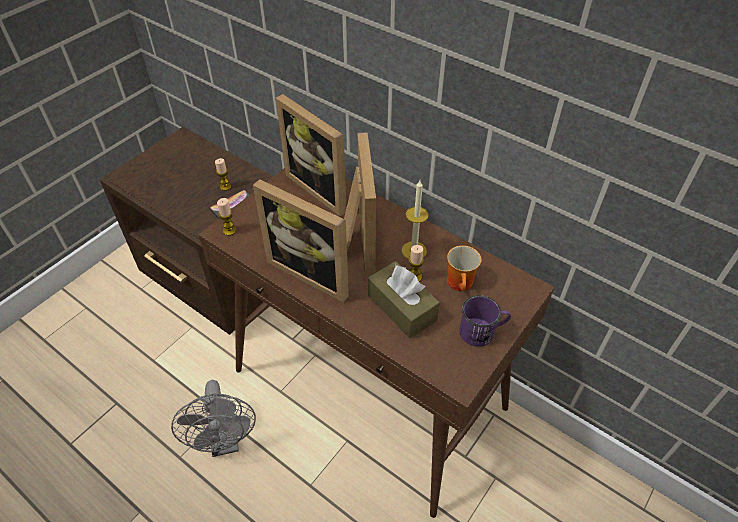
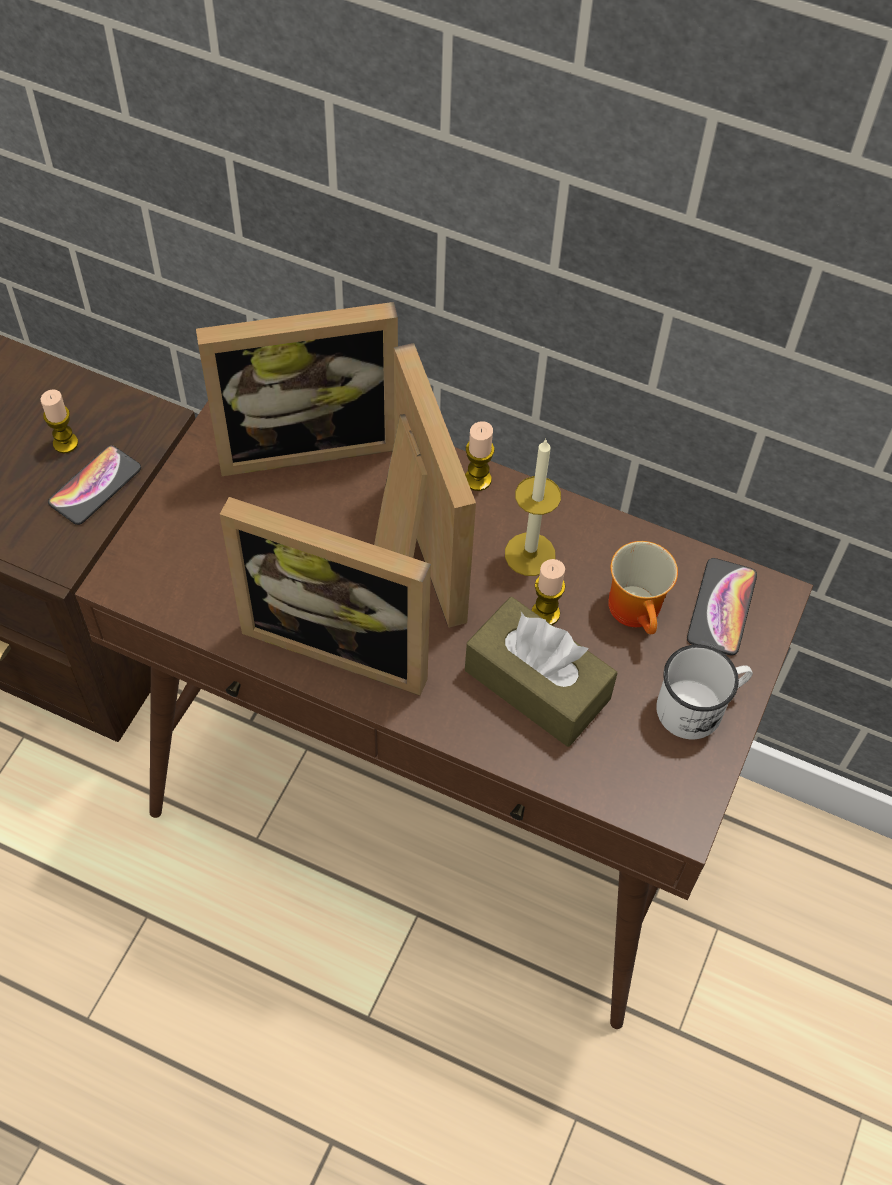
camera: 15 degrees left, 10 degrees up
grey fan [171,380,256,457] -> none
candle [217,198,237,236] -> candle moved to [465,421,495,491]
picture frame [276,94,346,217] -> picture frame turned 45 degrees counterclockwise [196,302,398,476]
purple mug [459,295,511,347] -> white mug [656,644,753,739]
none -> phone [687,558,757,656]

